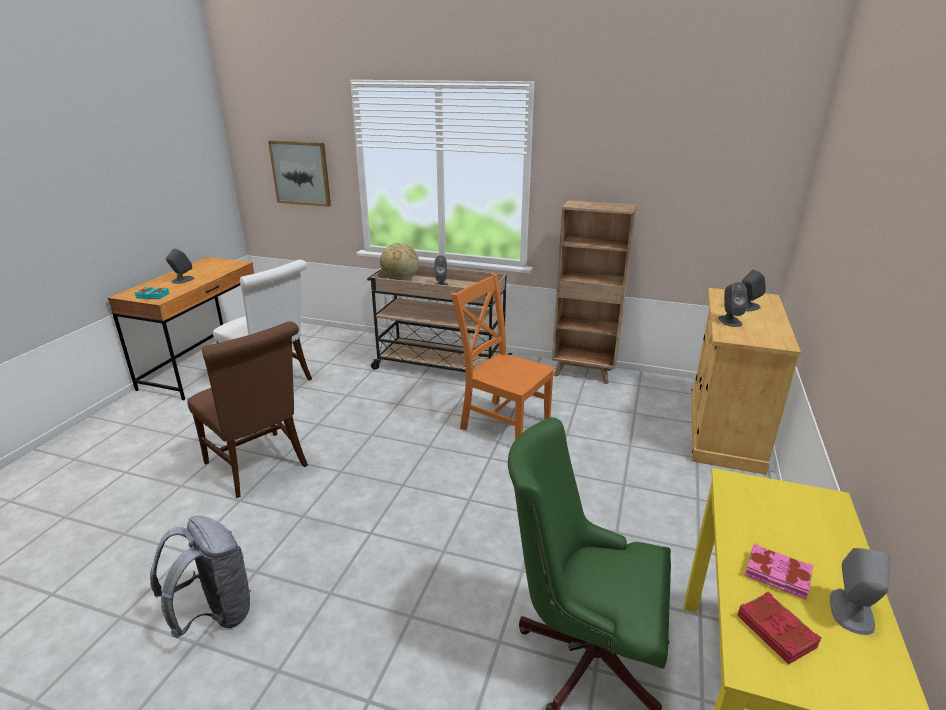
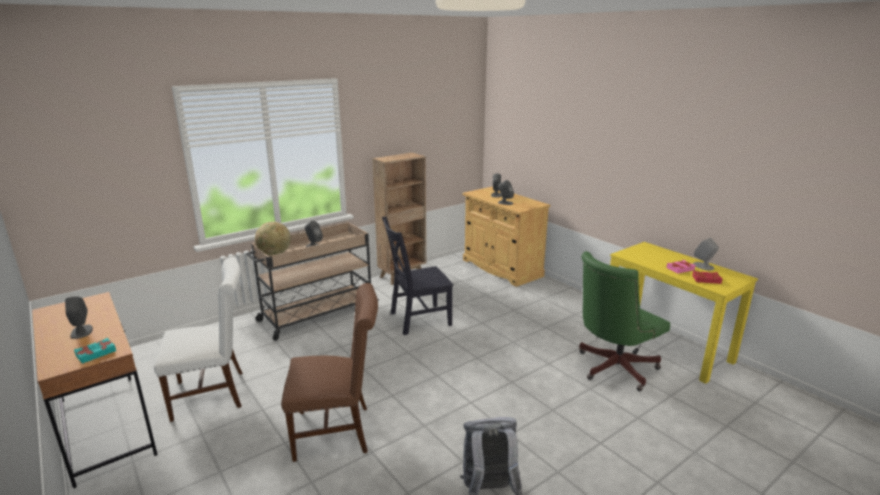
camera: 55 degrees left, 5 degrees down
picture [268,141,331,207] -> none
orange chair [451,273,555,440] -> black chair [382,217,453,335]

